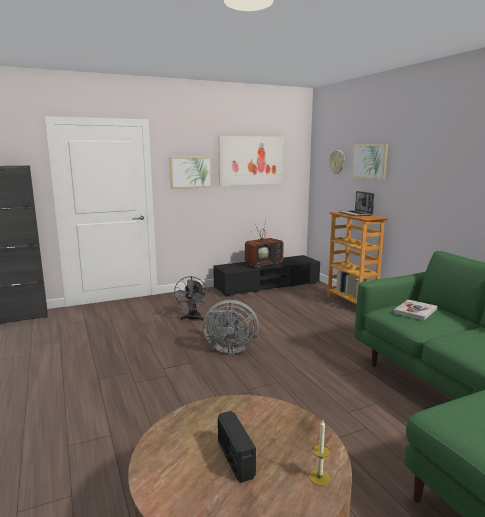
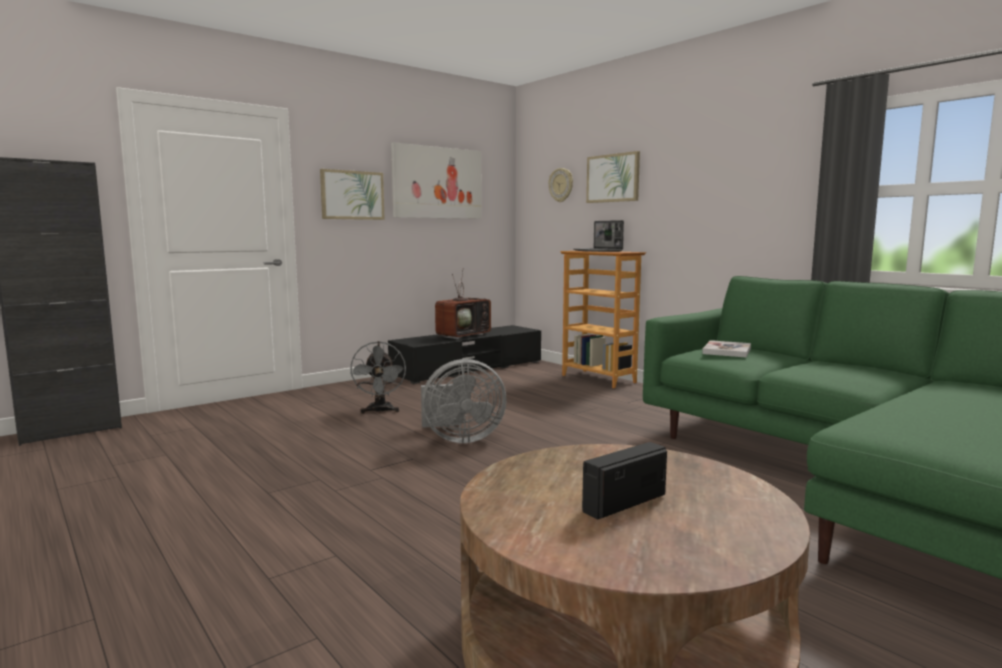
camera: 15 degrees left, 5 degrees down
radio [218,411,256,483] -> radio turned 90 degrees clockwise [582,442,667,519]
candle [310,420,330,486] -> none

